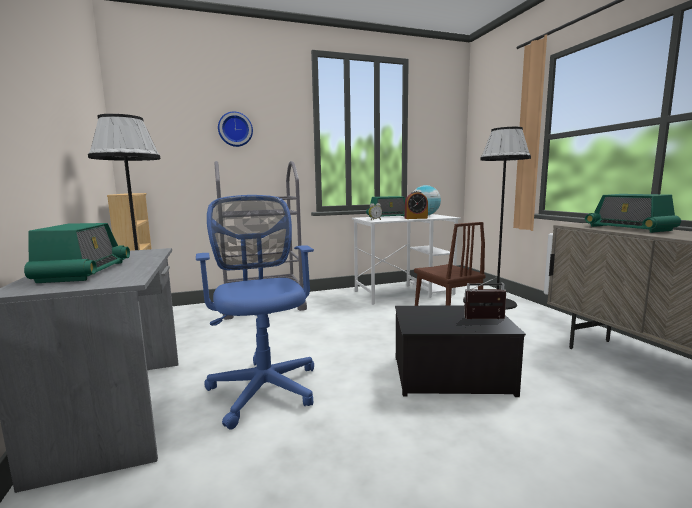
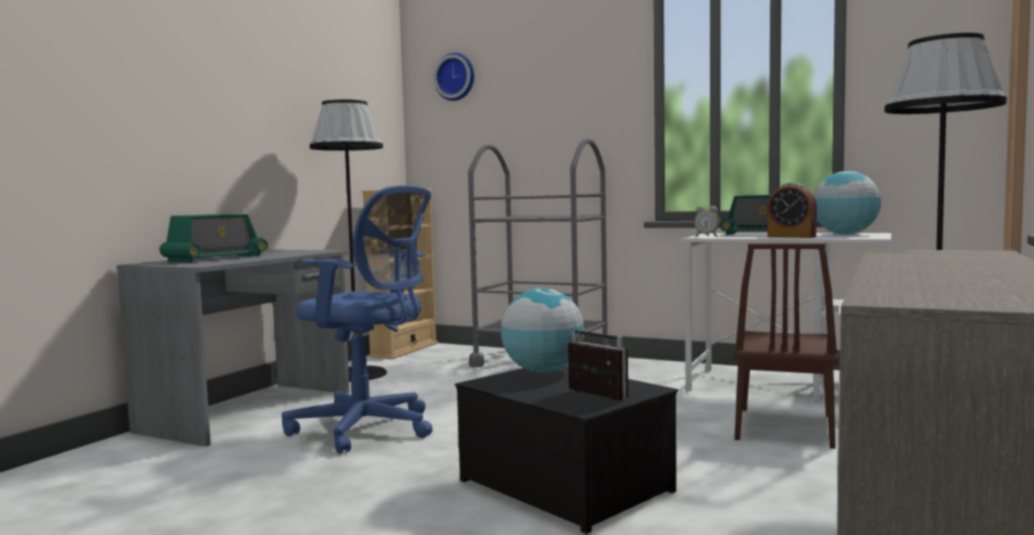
camera: 45 degrees right, 5 degrees down
blue office chair [196,195,314,430] -> blue office chair turned 90 degrees clockwise [282,185,432,454]
wall clock [218,111,253,147] -> wall clock moved to [434,53,474,101]
radio [585,194,681,233] -> none
none -> globe [500,288,584,373]

